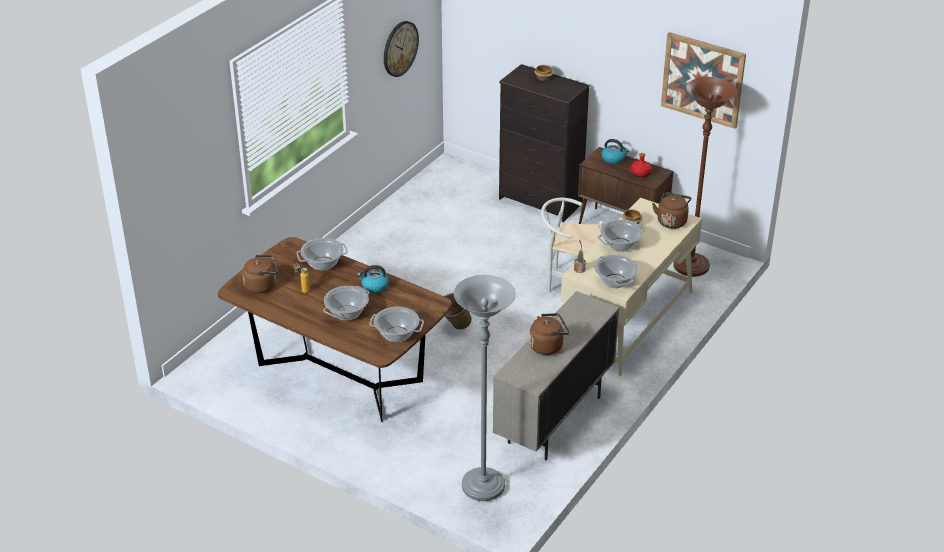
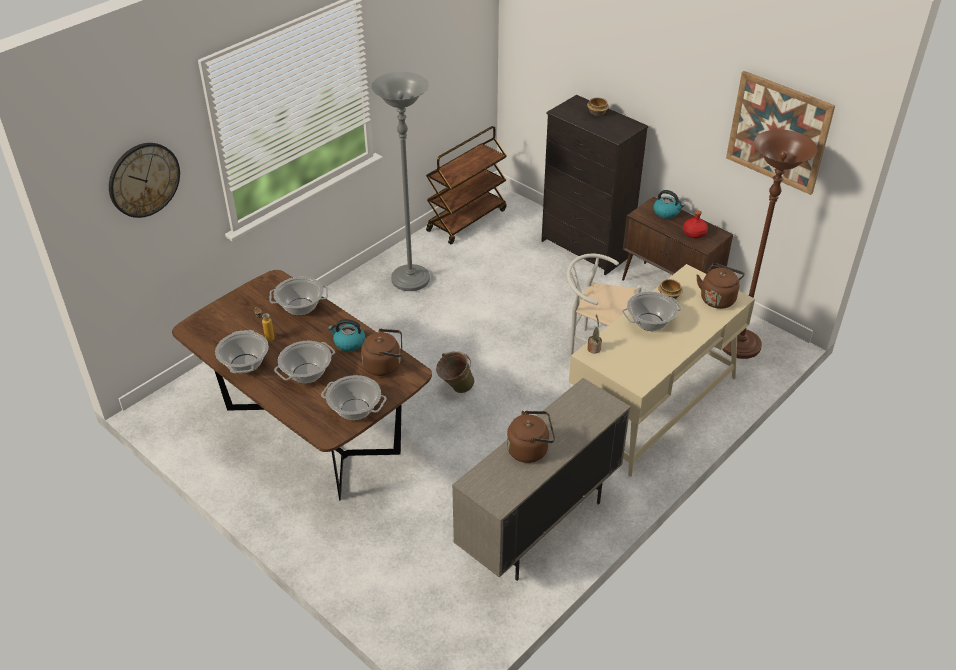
camera: 10 degrees right, 5 degrees up
brown kettle [242,255,278,294] -> brown kettle moved to [361,329,402,376]
wall clock [384,21,419,77] -> wall clock moved to [109,143,180,218]
grey floor lamp [454,275,516,501] -> grey floor lamp moved to [371,72,430,291]
cooking pot [594,254,638,288] -> cooking pot moved to [215,330,269,373]
none -> brown cart [426,126,507,244]

